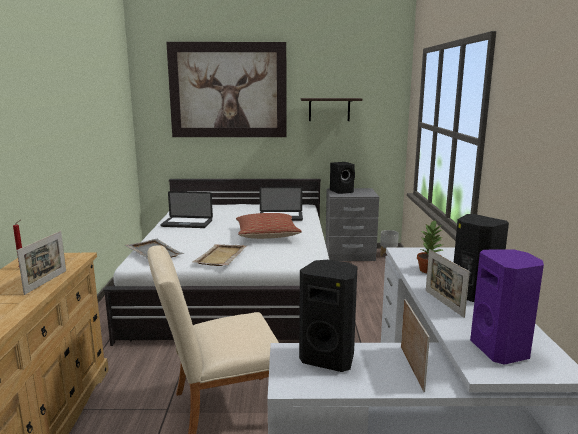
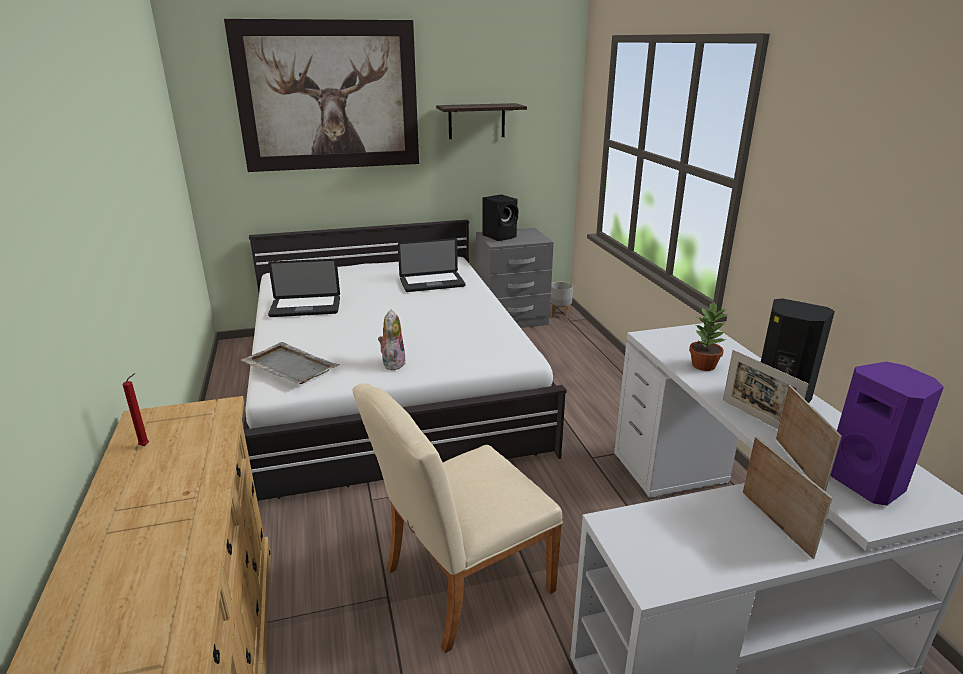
camera: 15 degrees left, 10 degrees up
picture frame [17,231,66,295] -> picture frame moved to [776,385,842,492]
beige tray [192,244,248,266] -> plush toy [378,310,406,370]
pillow [236,213,302,239] -> none
black speaker [299,260,357,372] -> none

